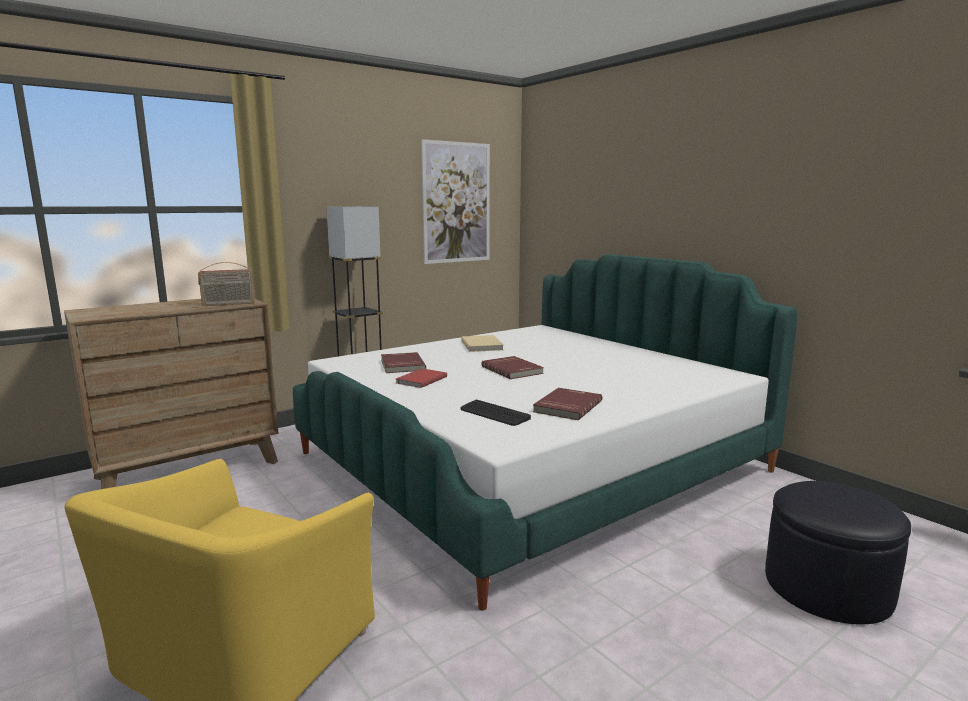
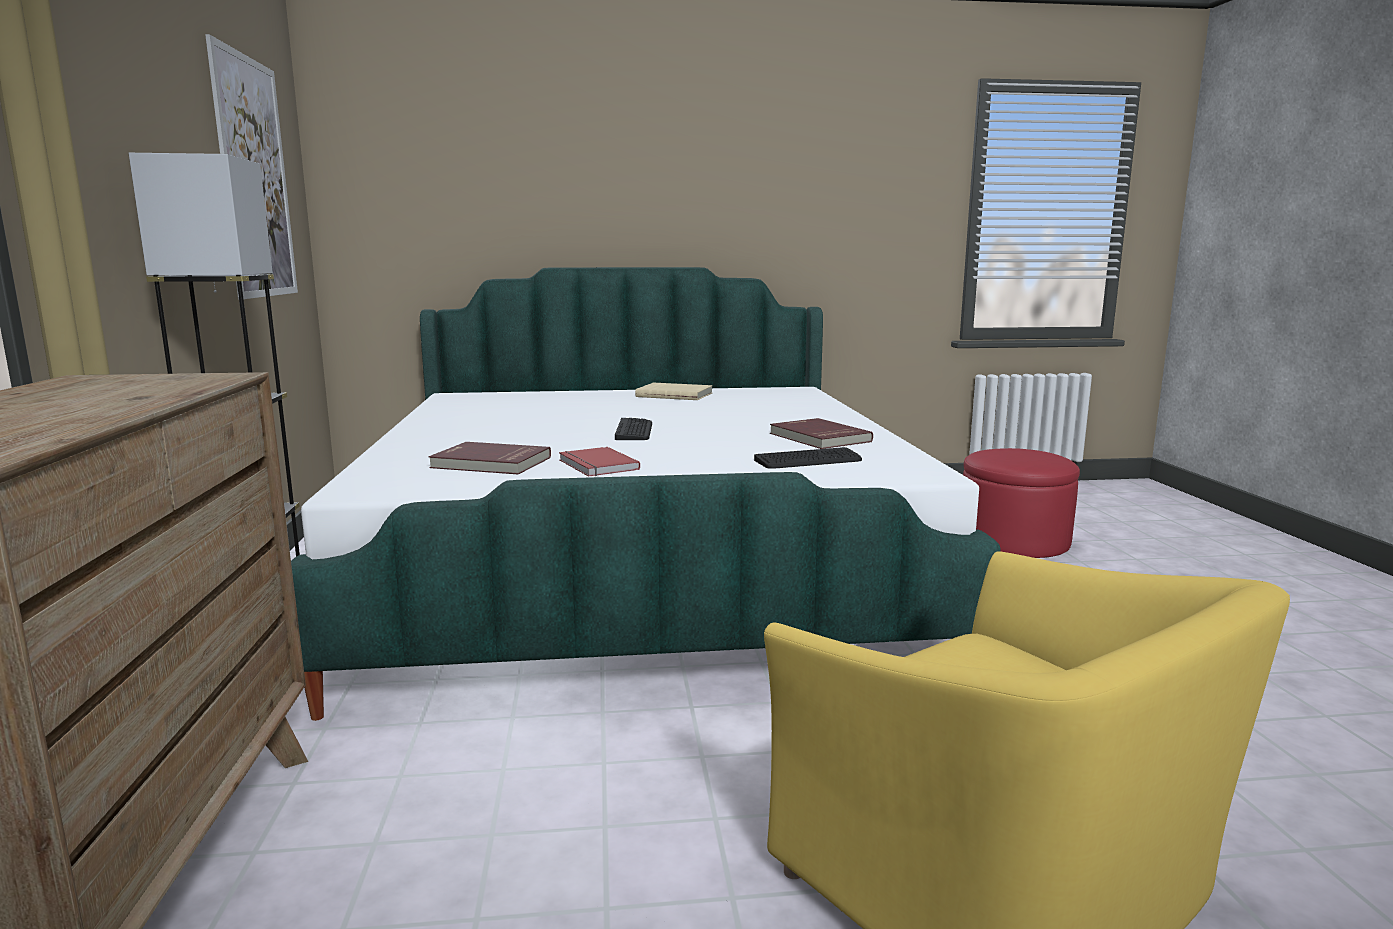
camera: 60 degrees left, 0 degrees up
radio [198,262,255,306] -> none
beige book [461,335,503,352] -> beige book moved to [635,383,713,400]
red book [481,356,544,379] -> keyboard [615,418,652,440]
black ottoman [765,481,911,625] -> red ottoman [963,448,1080,558]

